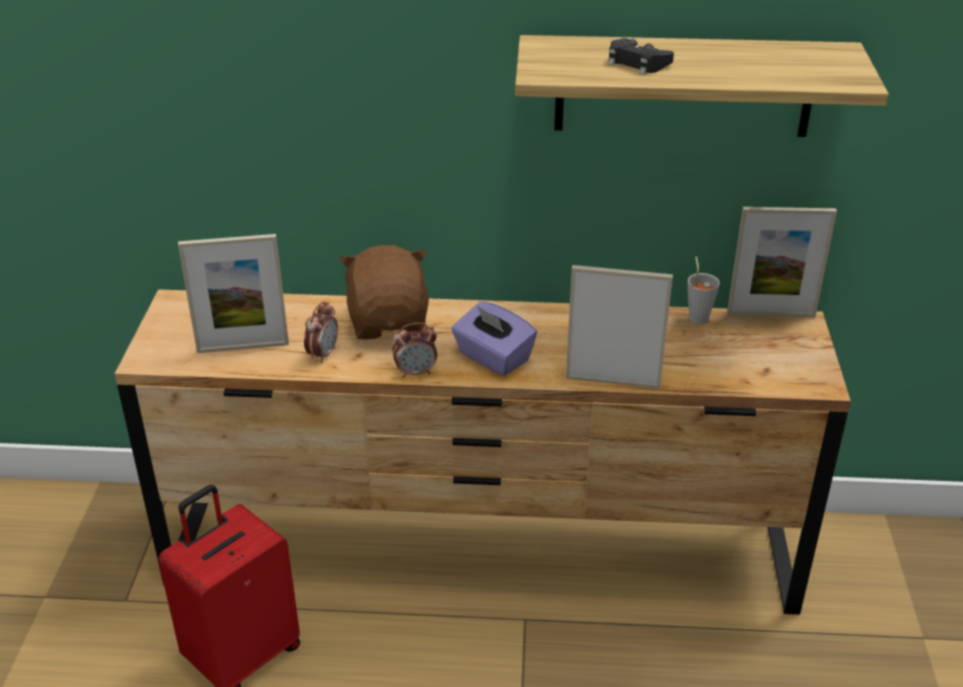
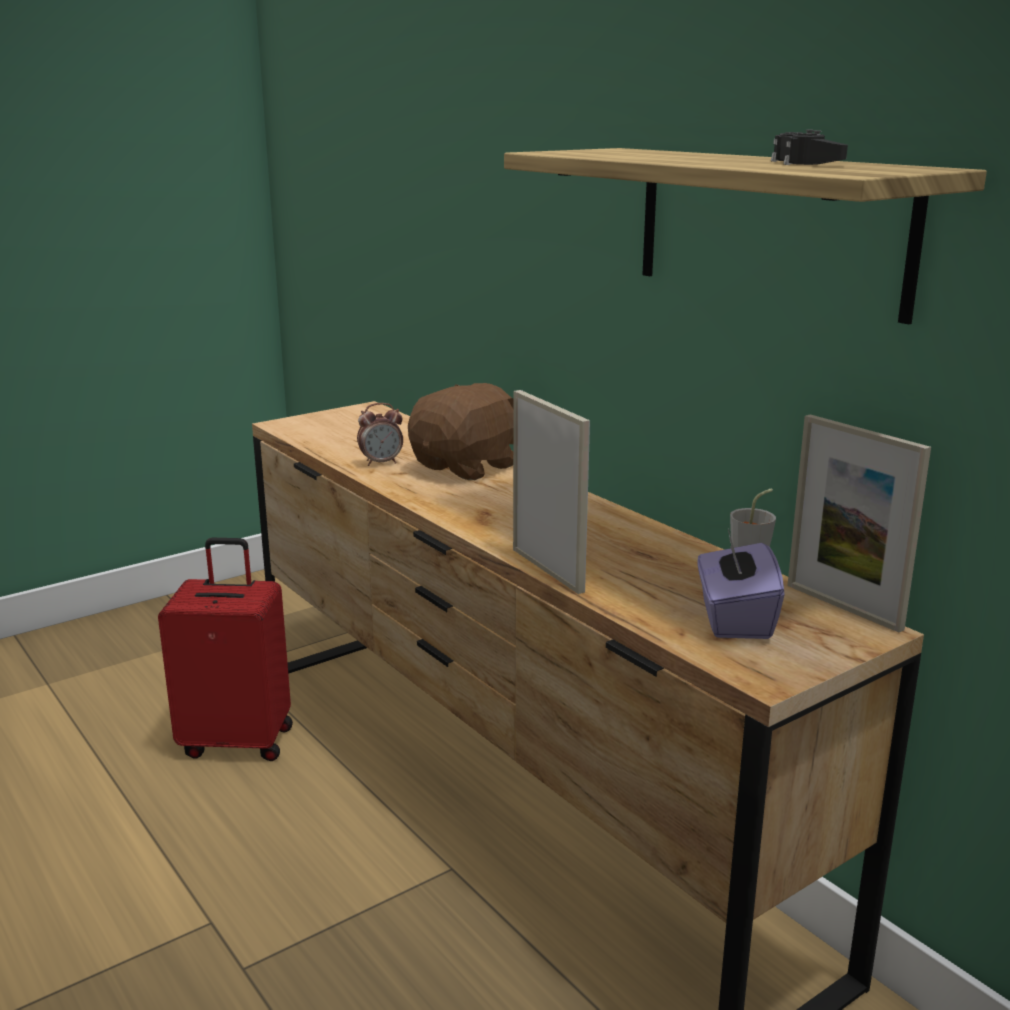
camera: 50 degrees right, 15 degrees down
picture frame [178,234,289,353] -> none
alarm clock [392,322,437,378] -> none
purple tissue box [451,301,537,376] -> purple tissue box moved to [697,529,785,639]
black game controller [608,38,674,75] -> black game controller moved to [771,129,848,165]

